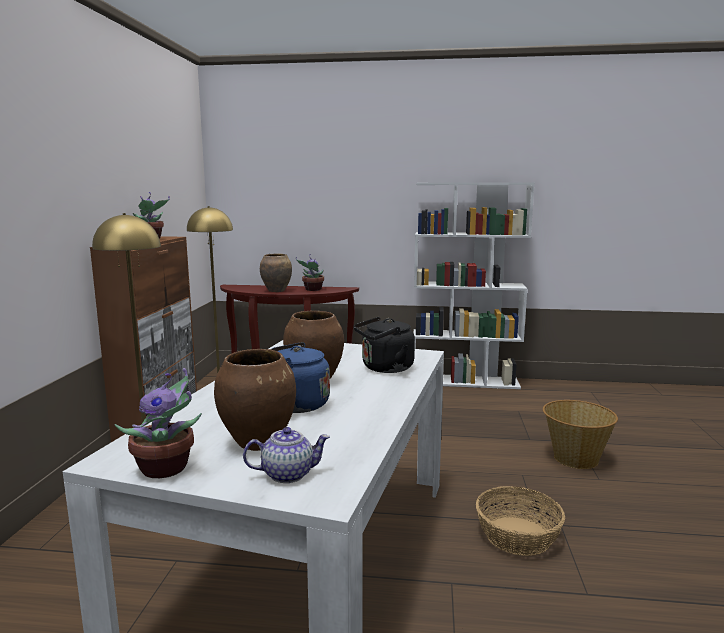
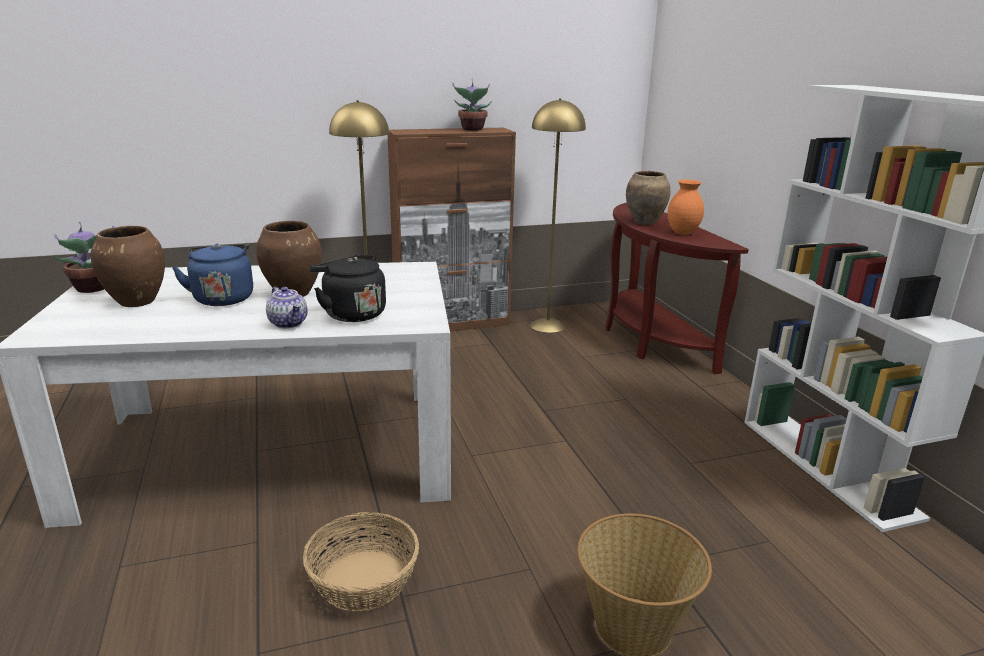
camera: 65 degrees right, 10 degrees up
teapot [243,427,330,483] -> teapot moved to [266,287,308,328]
potted plant [296,254,324,291] -> orange vase [668,180,704,235]

